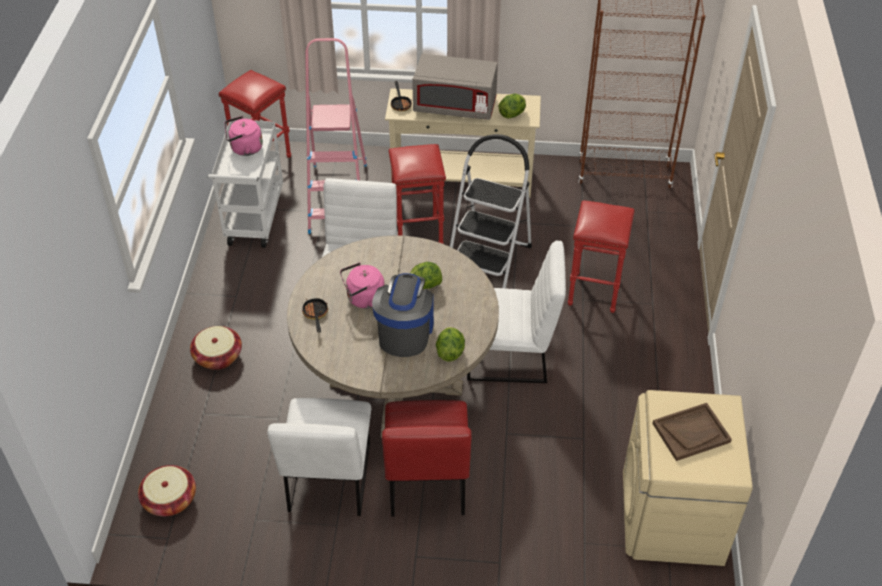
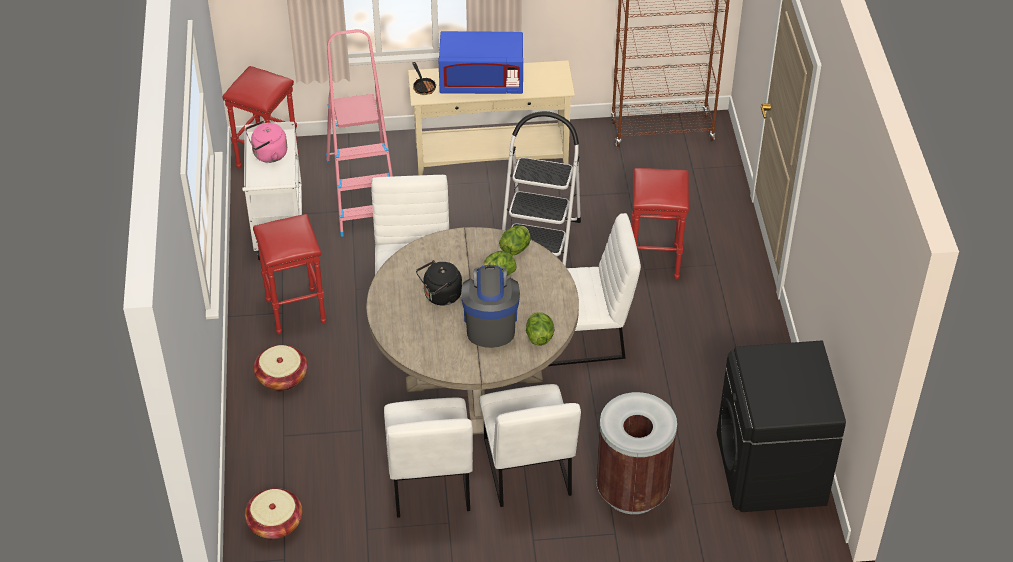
camera: 10 degrees left, 0 degrees up
frying pan [302,298,328,333] -> none
pink kettle [340,262,385,309] -> black kettle [416,260,462,306]
red chair [382,400,471,517] -> white chair [479,384,581,507]
red stool [389,144,446,244] -> red stool moved to [253,214,326,334]
grey microwave [412,54,498,120] -> blue microwave [439,31,523,94]
lettuce [498,94,526,119] -> lettuce moved to [499,226,531,256]
beige washing machine [623,390,753,566] -> black washing machine [717,340,846,512]
brown tray [652,403,732,461] -> none
none -> brown trash can [596,392,677,514]

